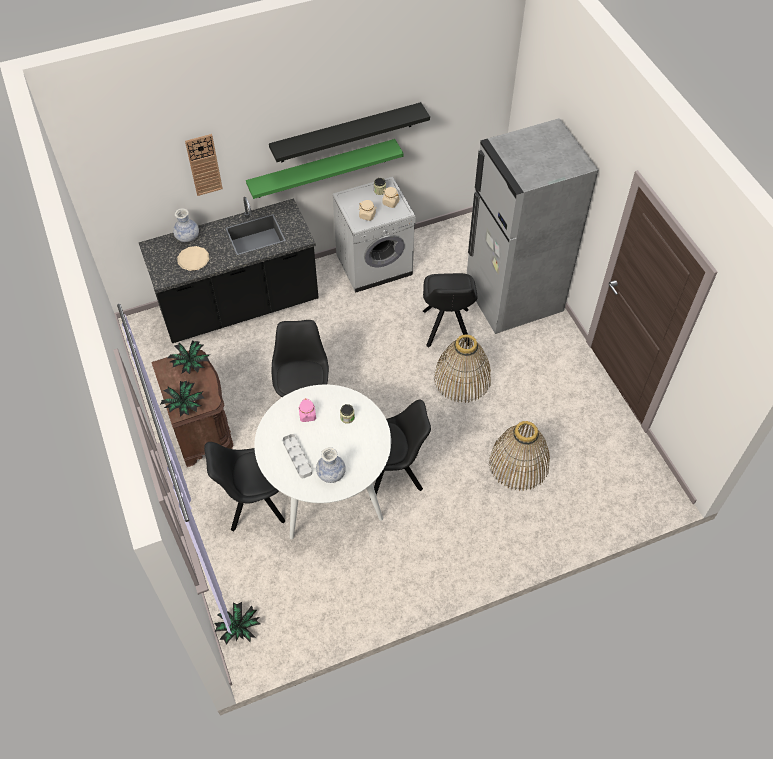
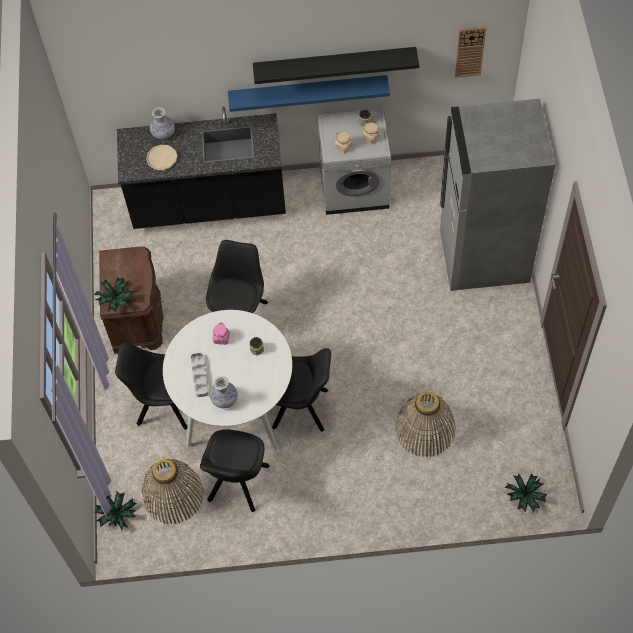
camera: 20 degrees right, 5 degrees up
potted plant [168,340,211,374] -> potted plant moved to [504,473,548,512]
wall clock [185,134,223,196] -> wall clock moved to [455,27,486,78]
green shelf [246,139,404,199] -> blue shelf [228,75,390,112]
black chair [423,273,478,348] -> black chair moved to [200,429,270,513]
basket [434,334,491,403] -> basket moved to [142,459,204,524]

